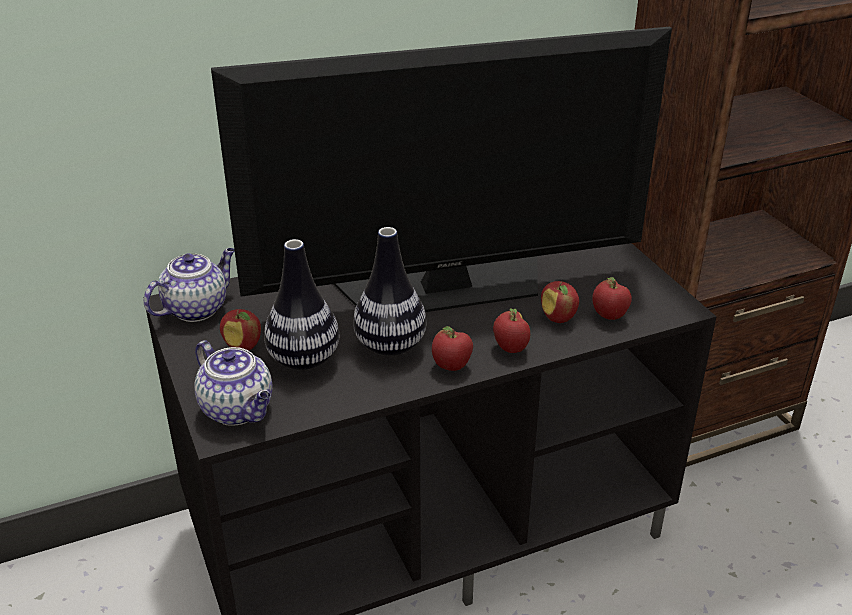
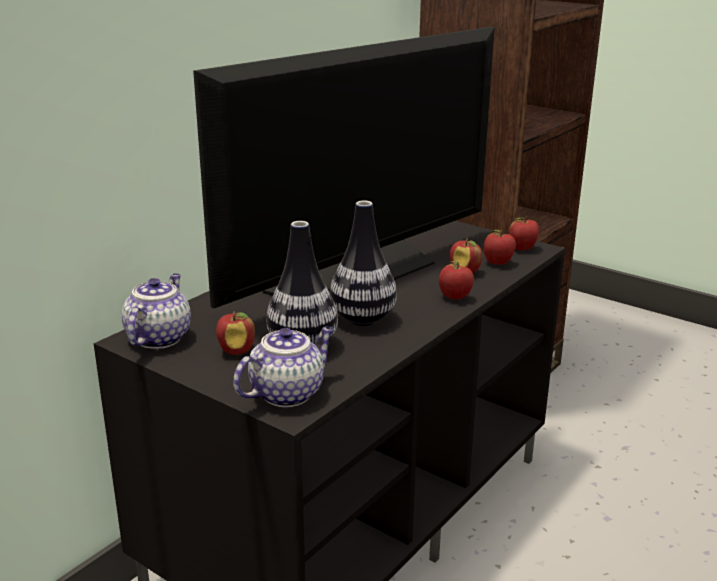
camera: 30 degrees left, 10 degrees down
teapot [194,340,273,426] -> teapot turned 60 degrees counterclockwise [233,326,334,407]
apple [432,326,473,371] -> apple moved to [509,217,539,250]

